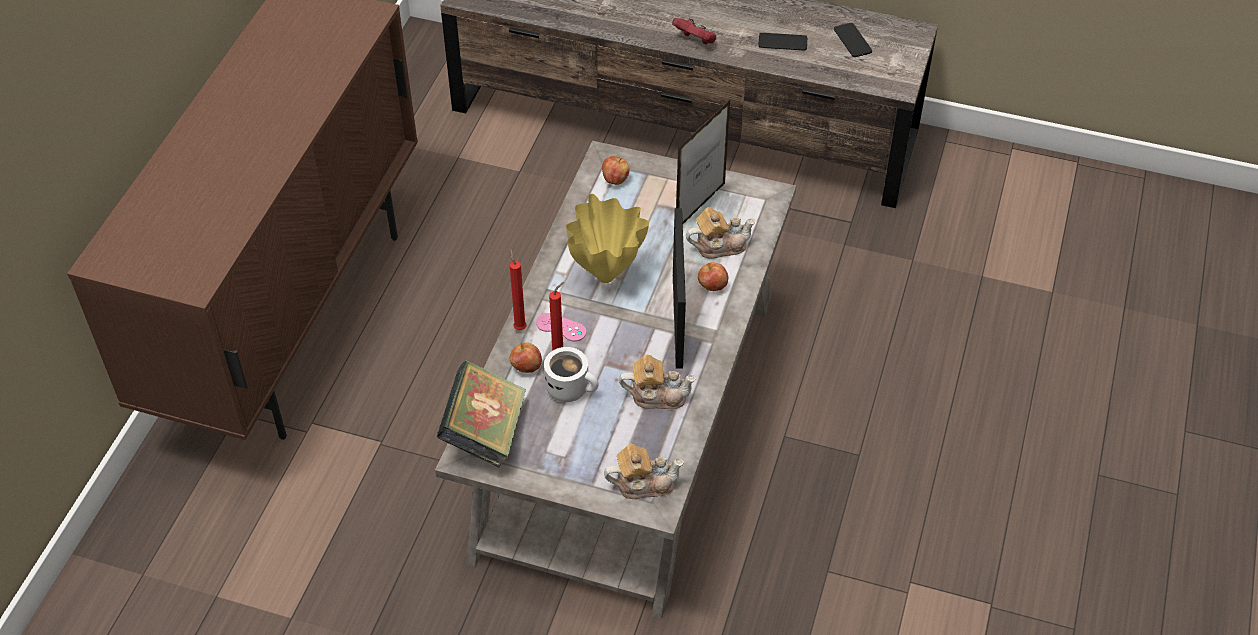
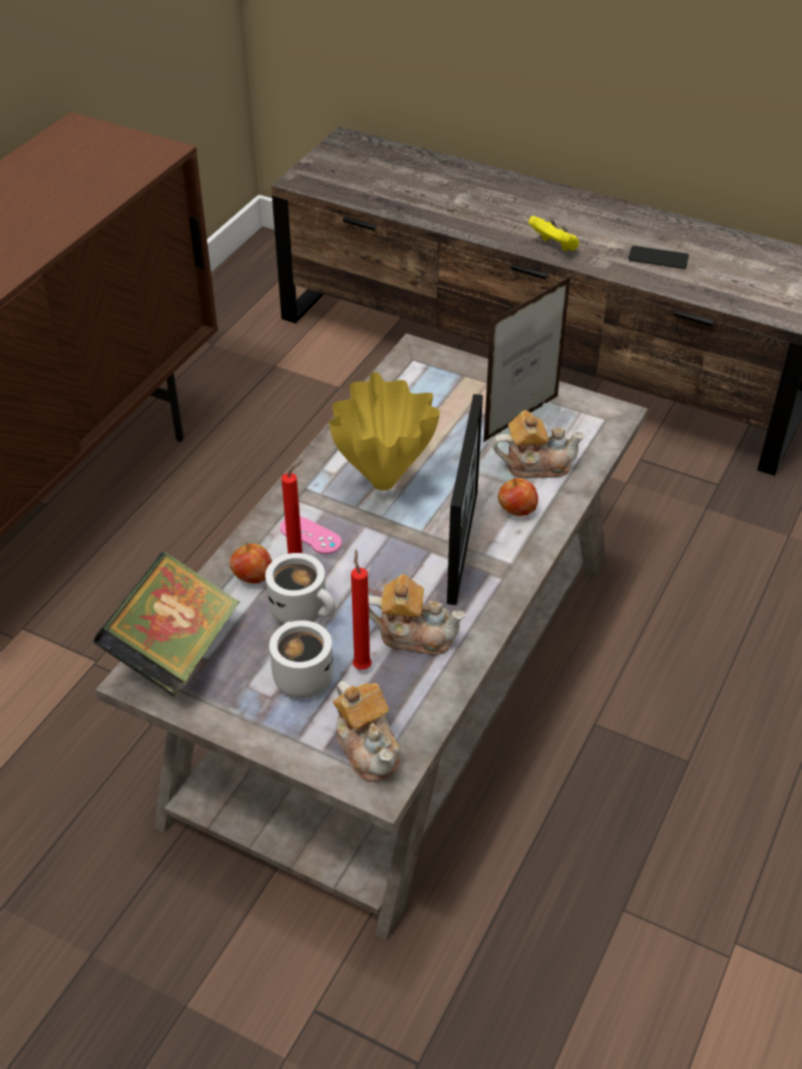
camera: 10 degrees right, 5 degrees down
red candle [510,249,527,330] -> red candle moved to [351,550,372,670]
apple [602,156,630,185] -> none
teapot [604,444,684,499] -> teapot turned 60 degrees clockwise [333,681,401,782]
red game controller [672,18,716,45] -> yellow game controller [528,216,579,252]
phone [834,23,872,57] -> none
none -> white mug [269,620,333,699]

